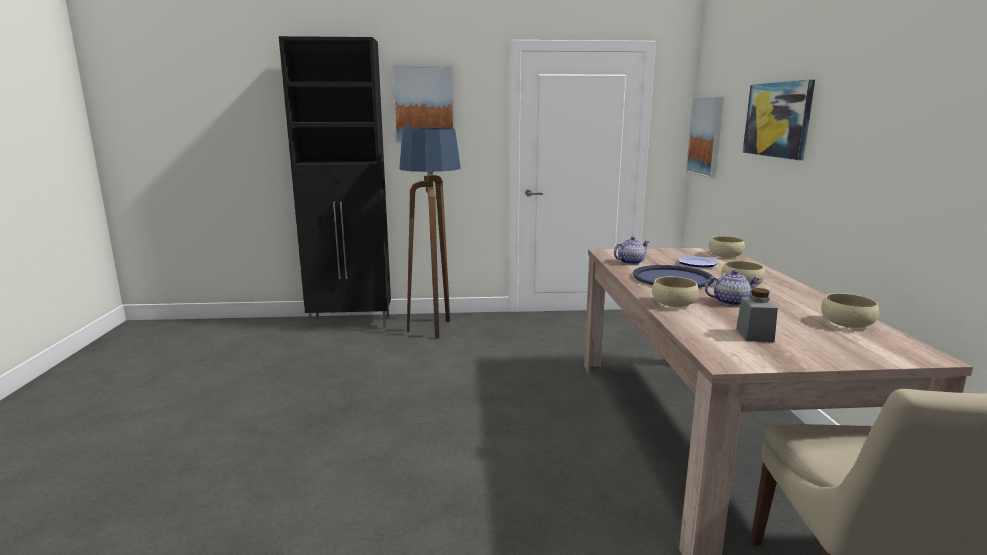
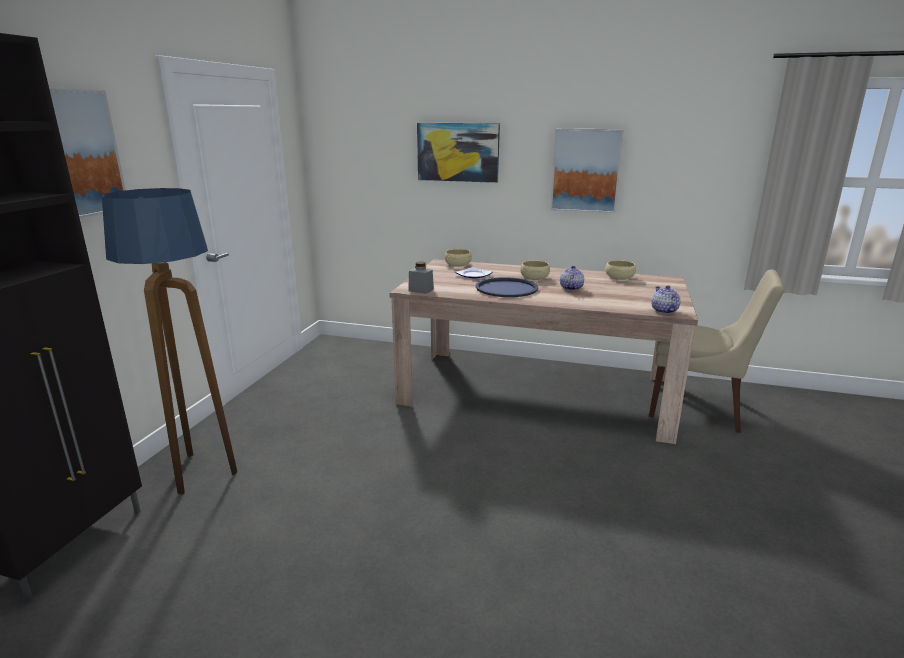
camera: 70 degrees left, 5 degrees up
teapot [614,237,650,265] -> teapot moved to [651,285,681,314]
beige bowl [652,277,699,307] -> none
picture [686,97,724,178] -> picture moved to [550,129,624,213]
grey jar [736,288,778,342] -> grey jar moved to [408,262,434,294]

